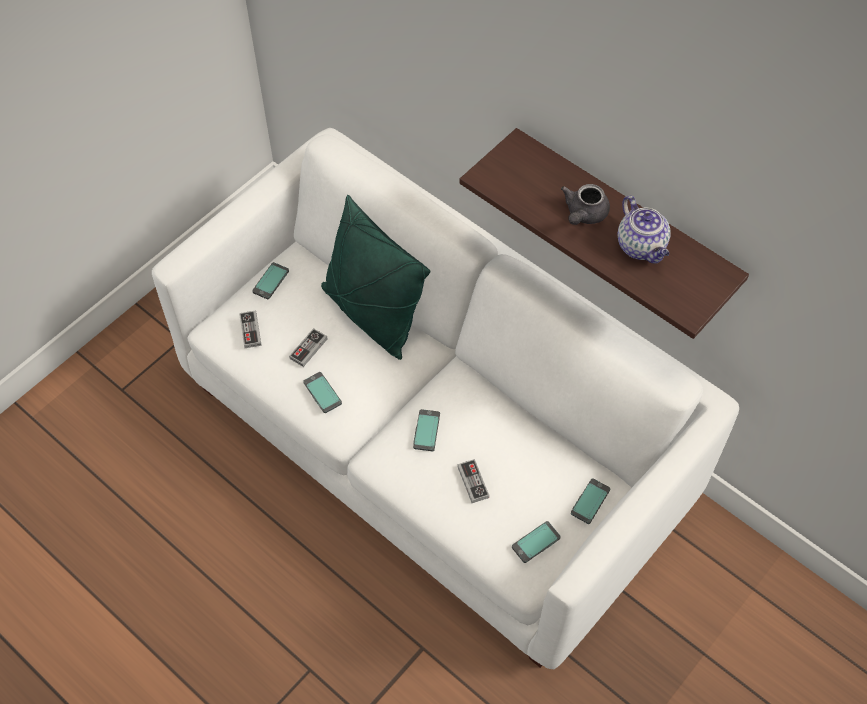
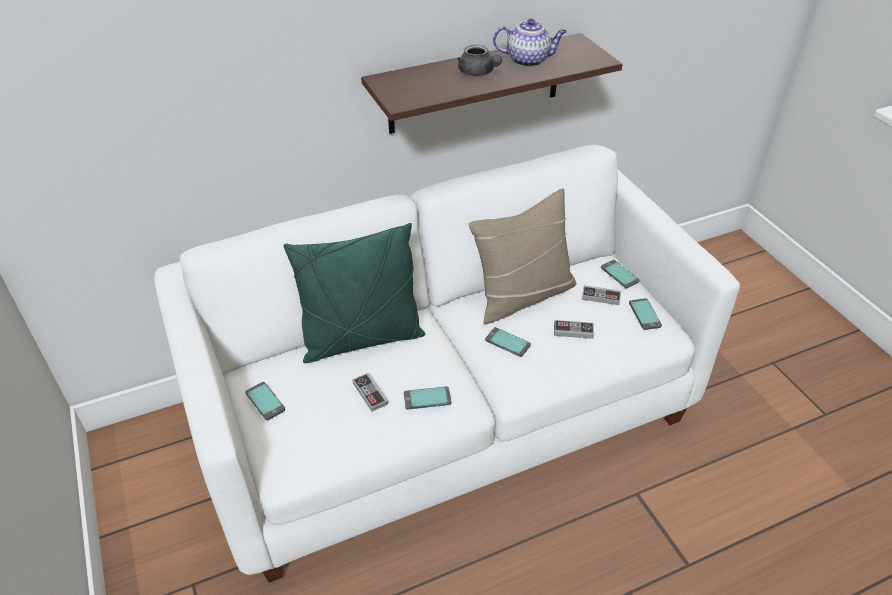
camera: 65 degrees left, 15 degrees down
game controller [239,310,262,348] -> game controller moved to [582,285,621,305]
none -> beige pillow [469,188,577,324]

